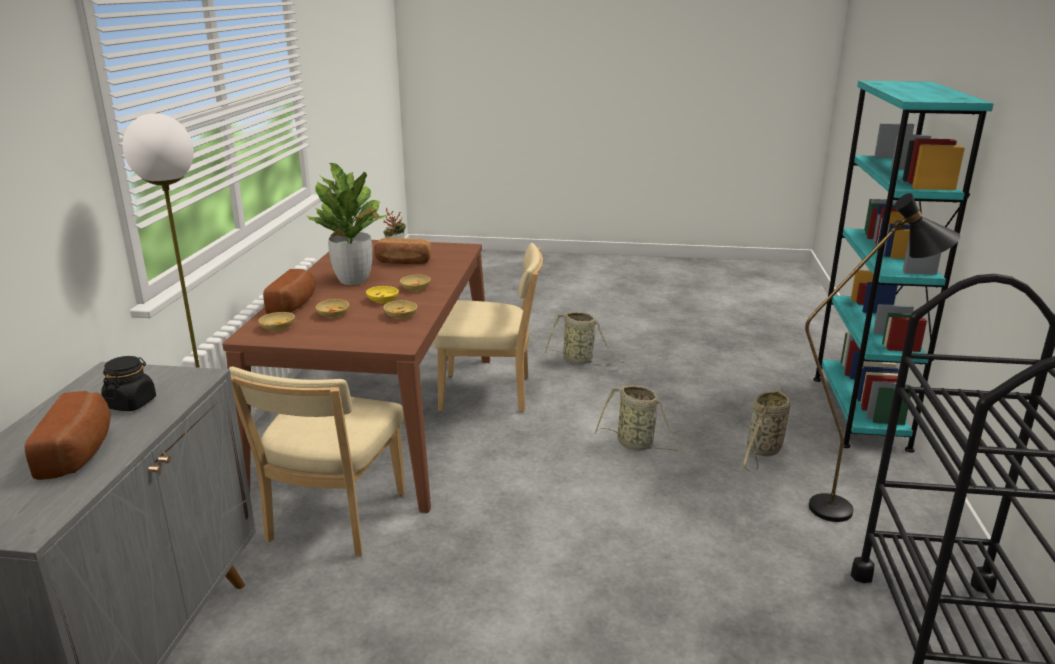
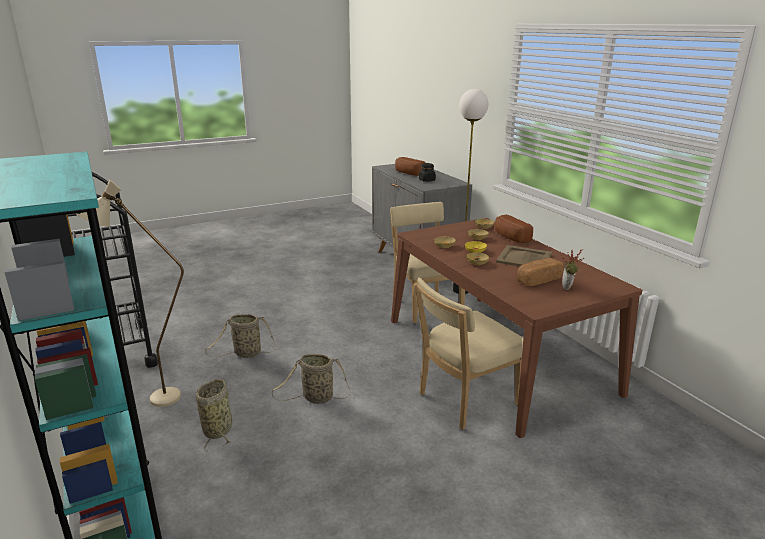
camera: 145 degrees right, 0 degrees up
potted plant [307,163,388,285] -> beige tray [496,245,552,266]
basket [545,312,624,364] -> basket moved to [205,314,276,358]
black floor lamp [805,193,961,522] -> beige floor lamp [75,180,184,407]

